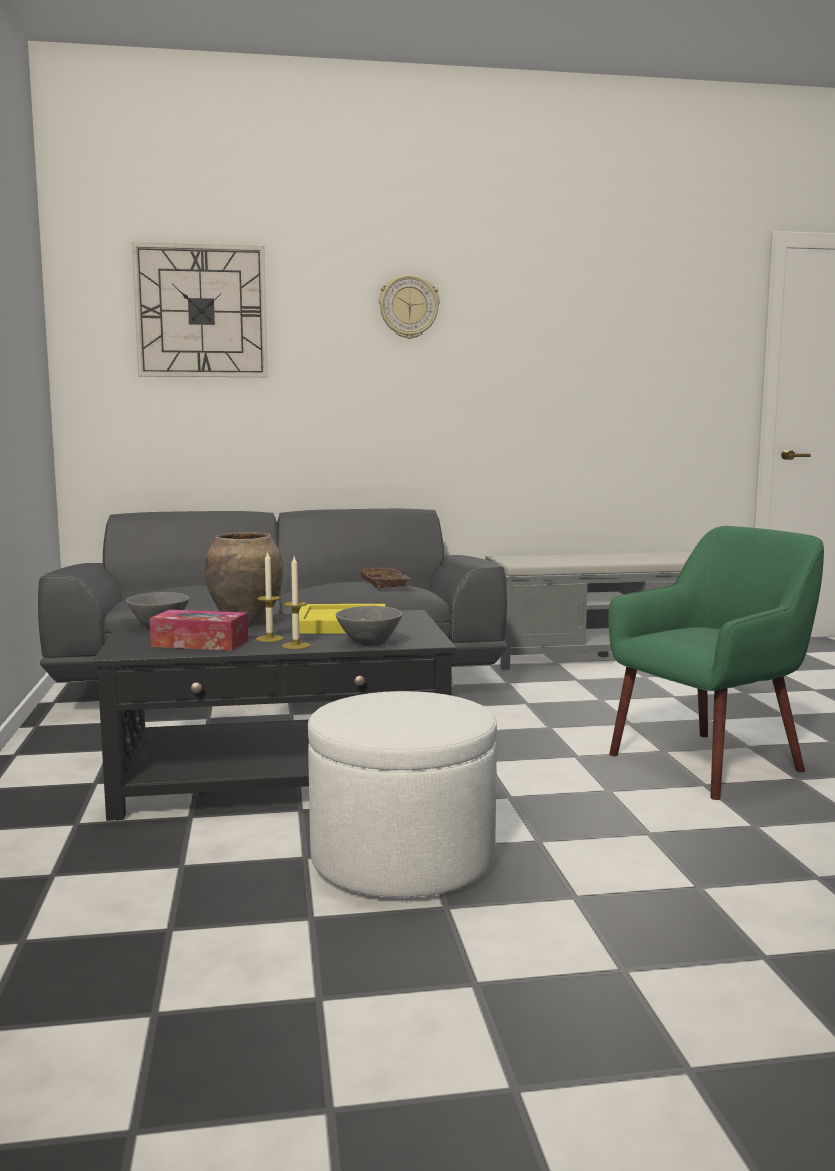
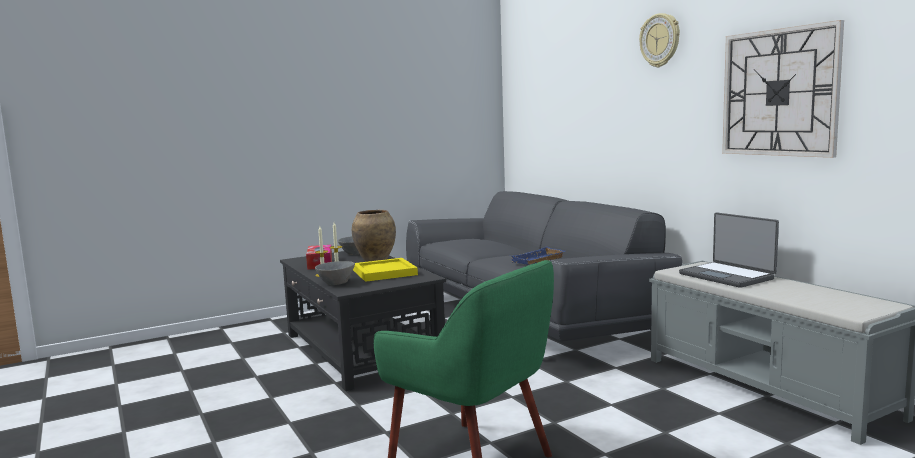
camera: 70 degrees right, 0 degrees up
wall clock [132,242,268,377] -> wall clock moved to [722,20,844,158]
white ottoman [308,691,497,898] -> none
brown tray [358,567,411,588] -> blue tray [511,247,565,265]
none -> laptop [679,213,779,288]

